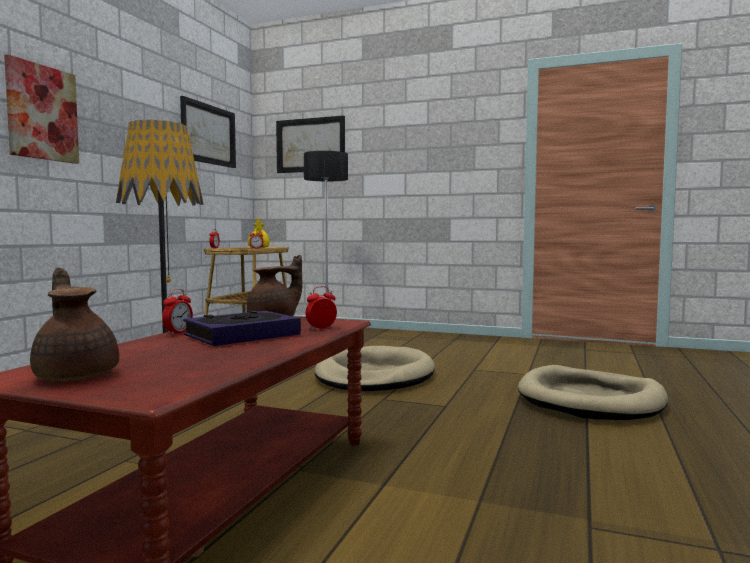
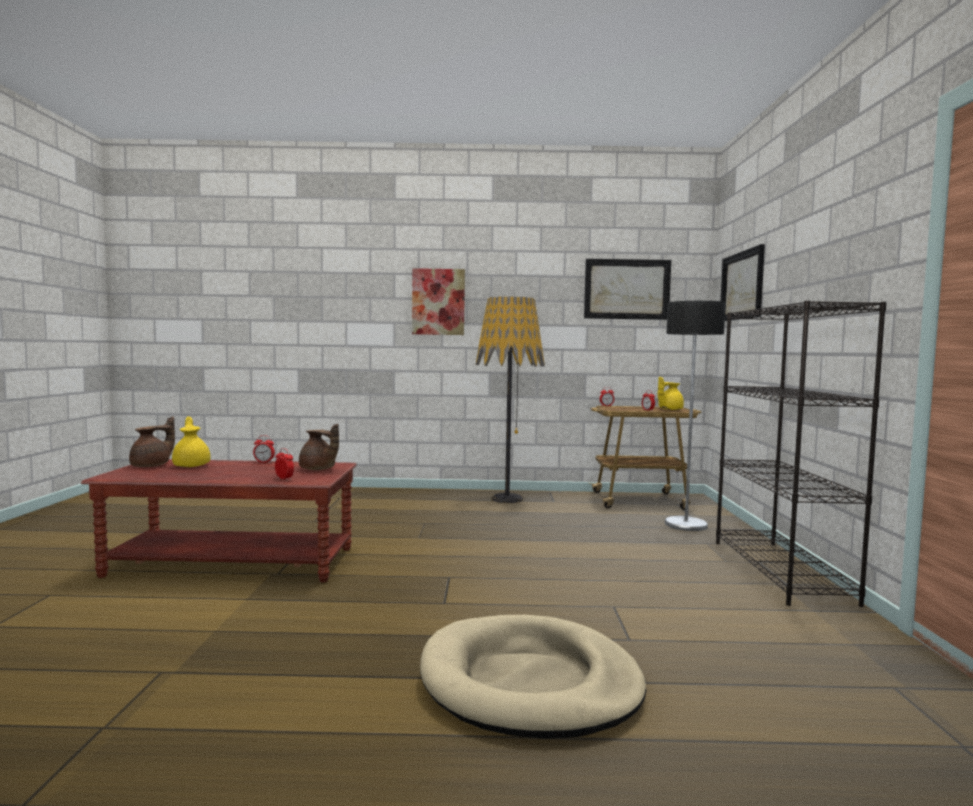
camera: 70 degrees right, 0 degrees up
book [183,310,301,346] -> none
beige dog bed [315,346,435,391] -> none
none -> yellow teapot [172,416,210,467]
none -> black bookcase [716,300,886,607]

